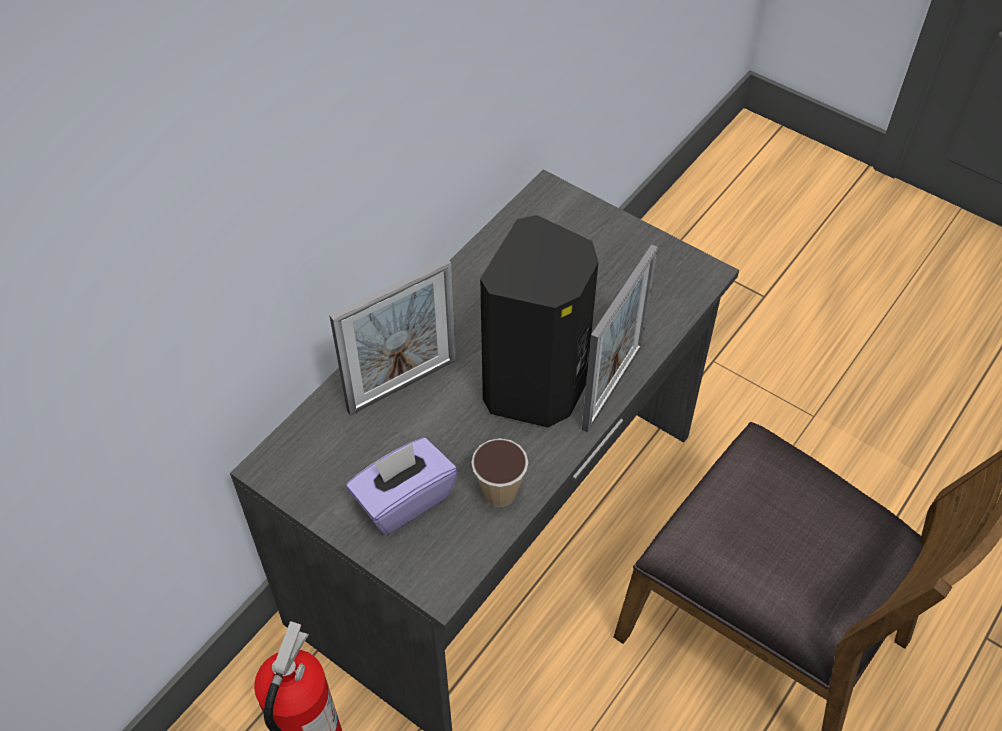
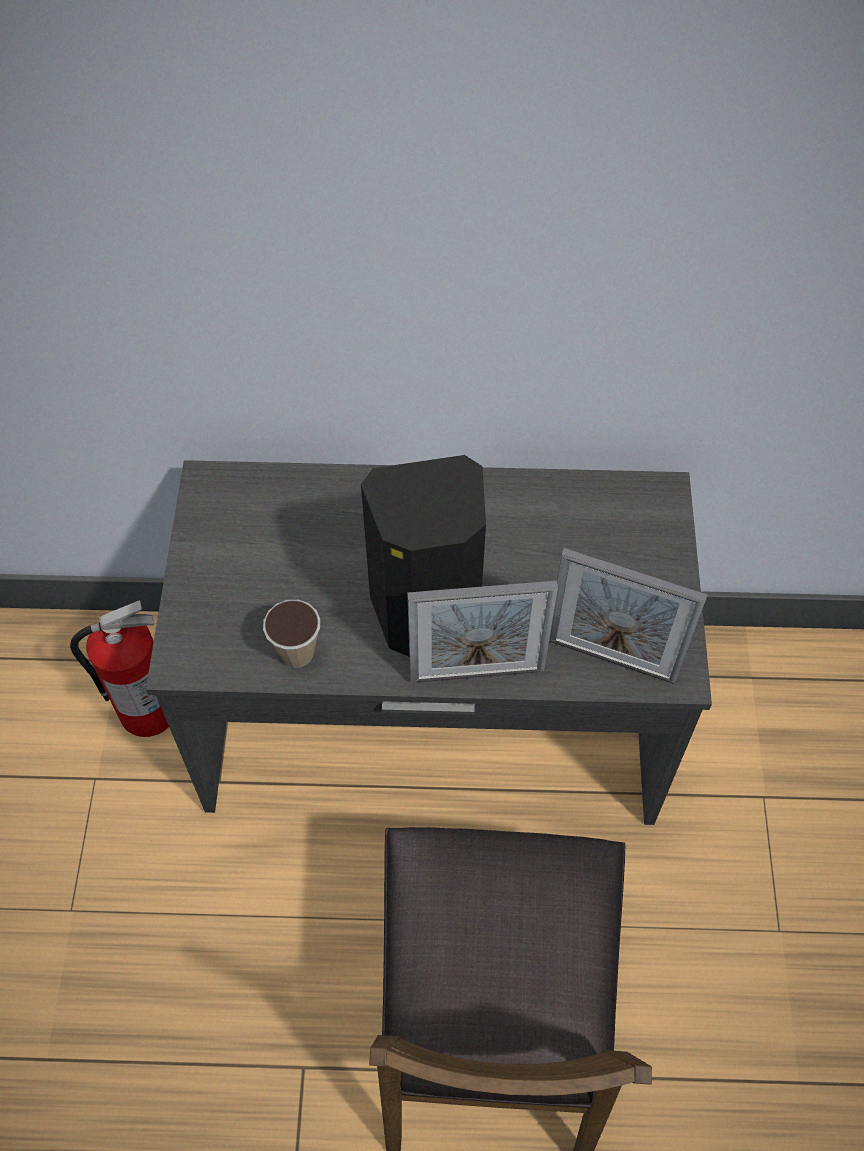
camera: 55 degrees right, 5 degrees up
picture frame [329,258,456,416] -> picture frame moved to [549,548,708,685]
purple tissue box [346,438,457,535] -> none

